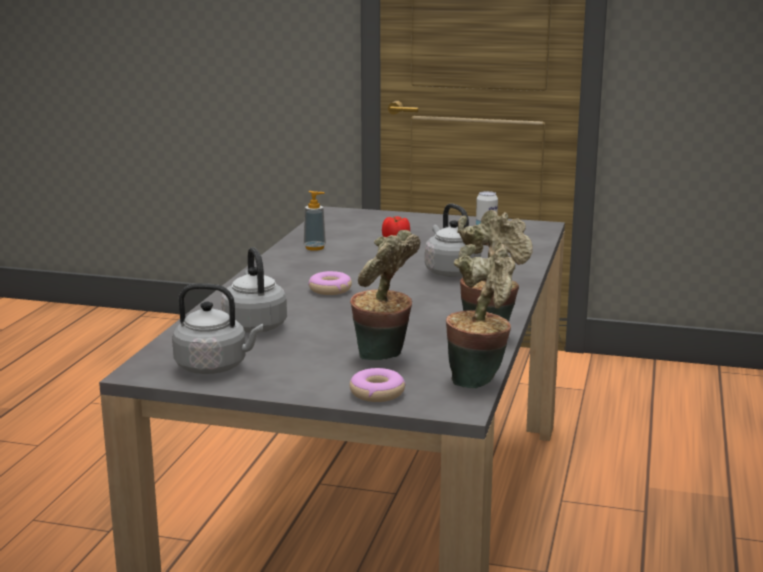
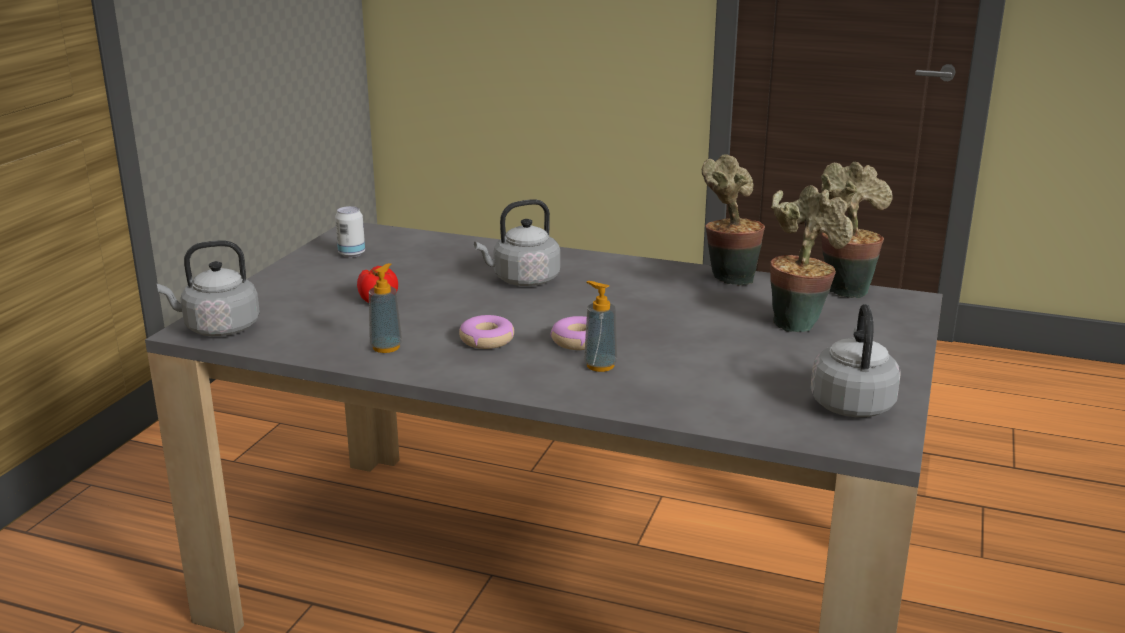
camera: 85 degrees left, 5 degrees up
grey kettle [221,247,287,333] -> grey kettle moved to [157,241,260,336]
donut [350,368,406,402] -> donut moved to [459,315,514,349]
none -> soap dispenser [584,281,617,372]

